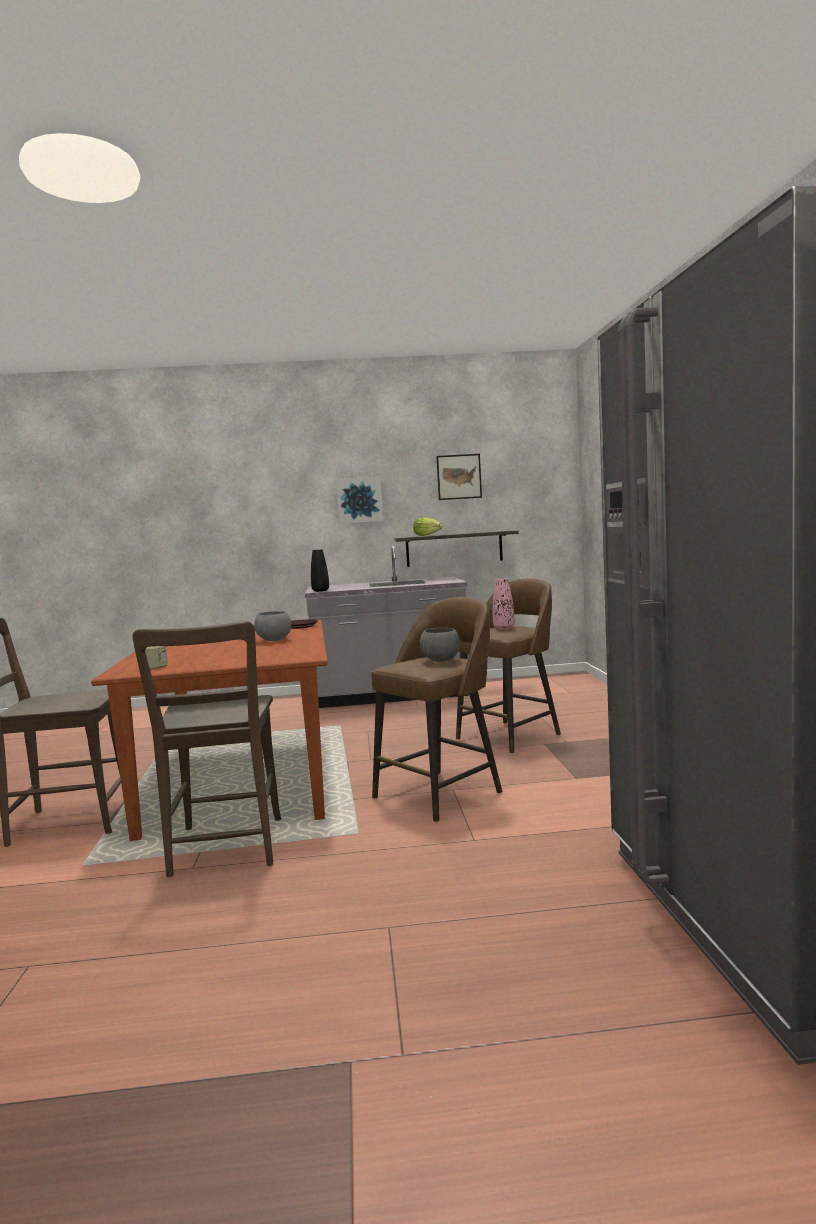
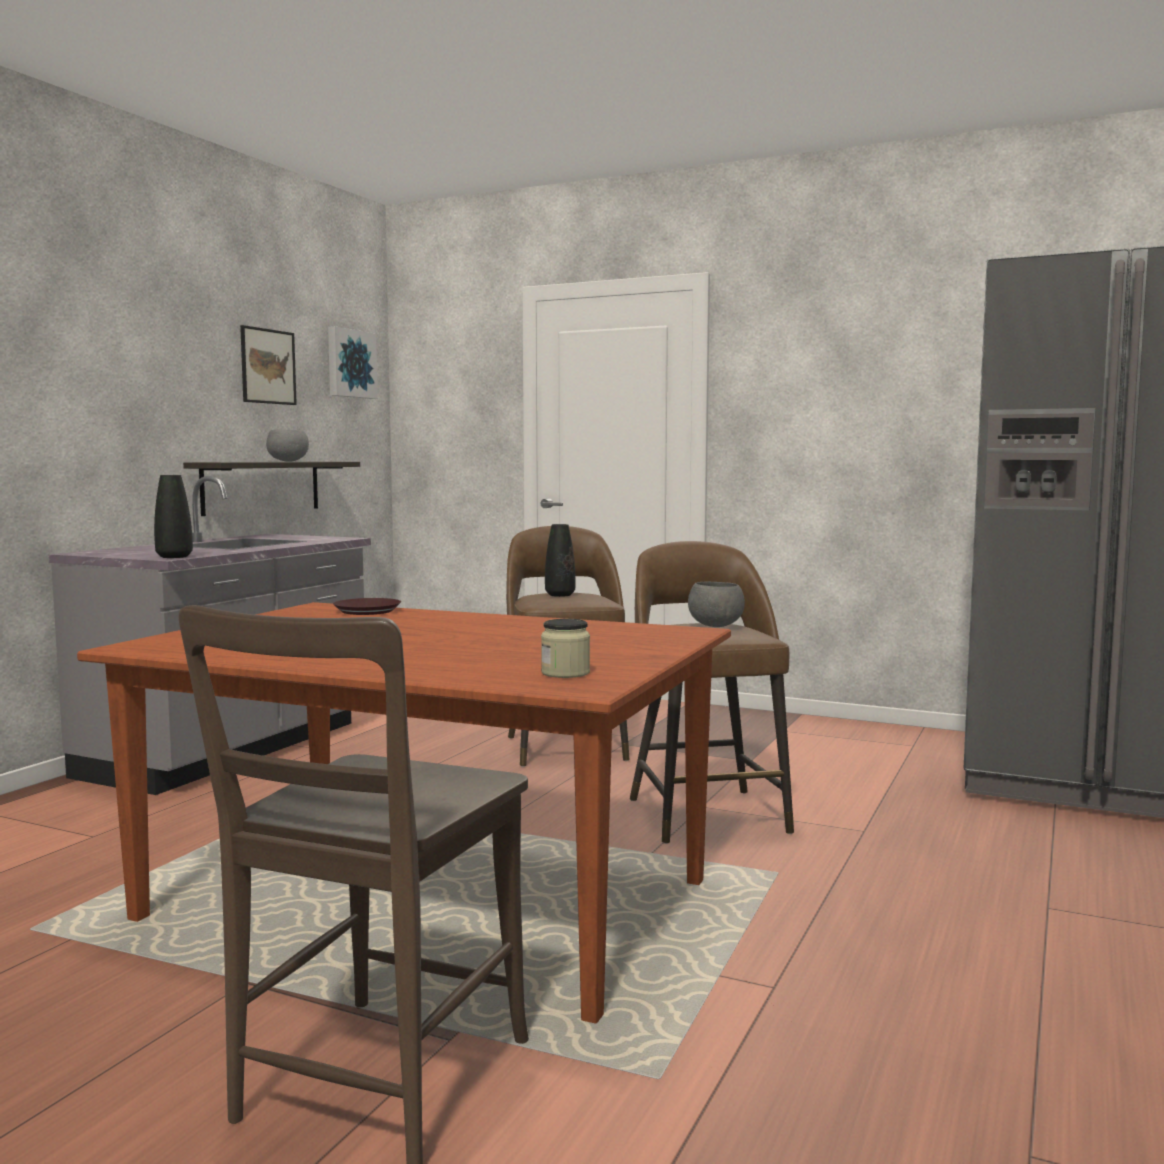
camera: 60 degrees left, 0 degrees up
brown chair [133,621,281,877] -> none
grey bowl [254,611,291,641] -> grey bowl moved to [266,430,309,461]
picture [336,477,383,524] -> picture moved to [328,326,378,399]
lettuce [413,517,442,536] -> none
pink vase [492,578,515,630] -> black vase [545,524,575,597]

